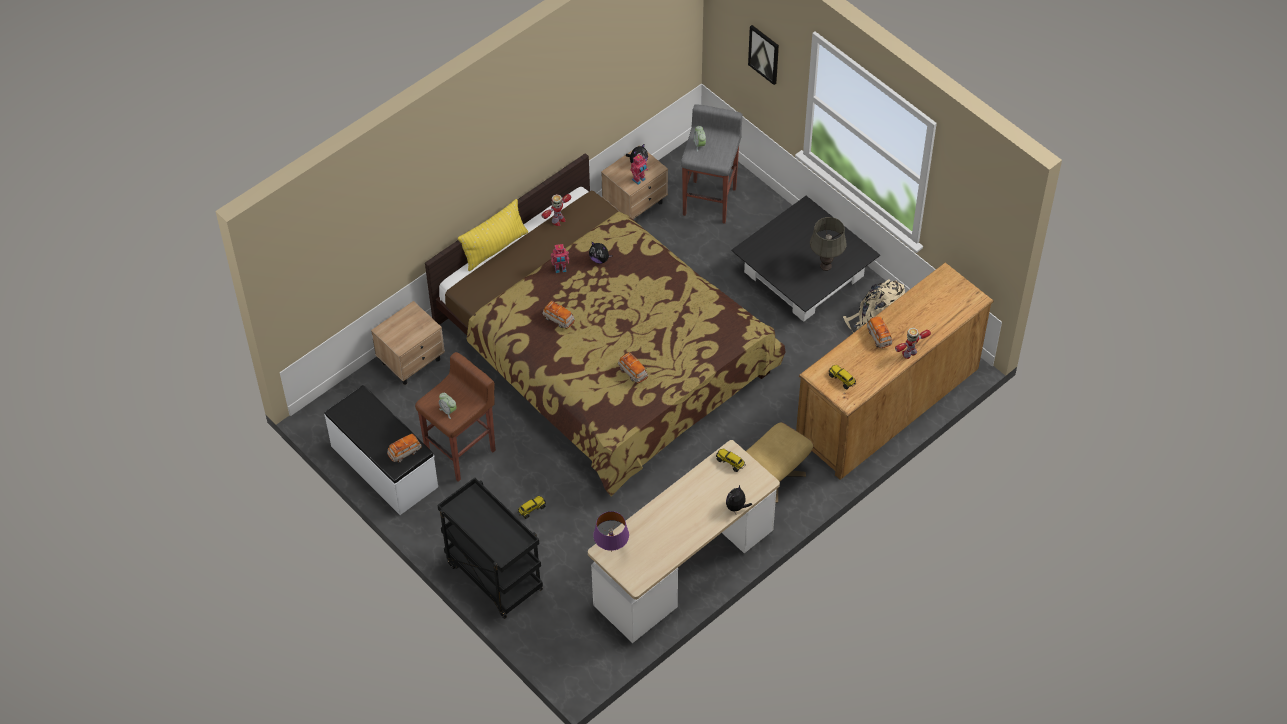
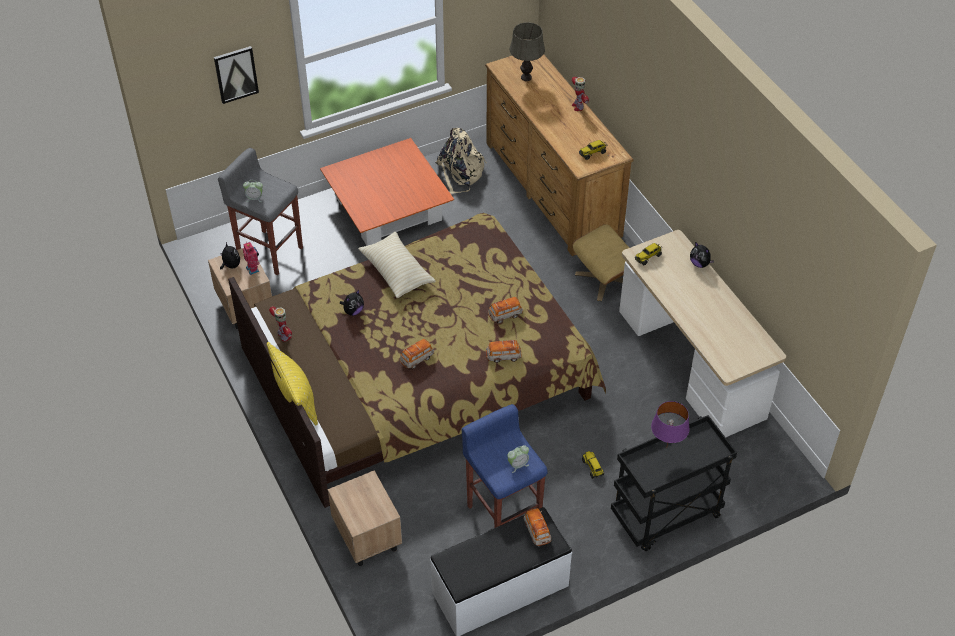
camera: 75 degrees left, 5 degrees down
brown stool [415,352,496,482] -> blue stool [462,404,548,528]
toy robot [551,244,569,273] -> none
purple table lamp [593,511,629,551] -> purple table lamp moved to [651,401,690,445]
black coffee table [731,196,880,322] -> orange coffee table [320,138,454,246]
grey table lamp [810,217,847,271] -> grey table lamp moved to [509,22,545,81]
toy car [867,316,892,349] -> toy car moved to [486,340,522,363]
none -> beige pillow [358,232,436,298]

